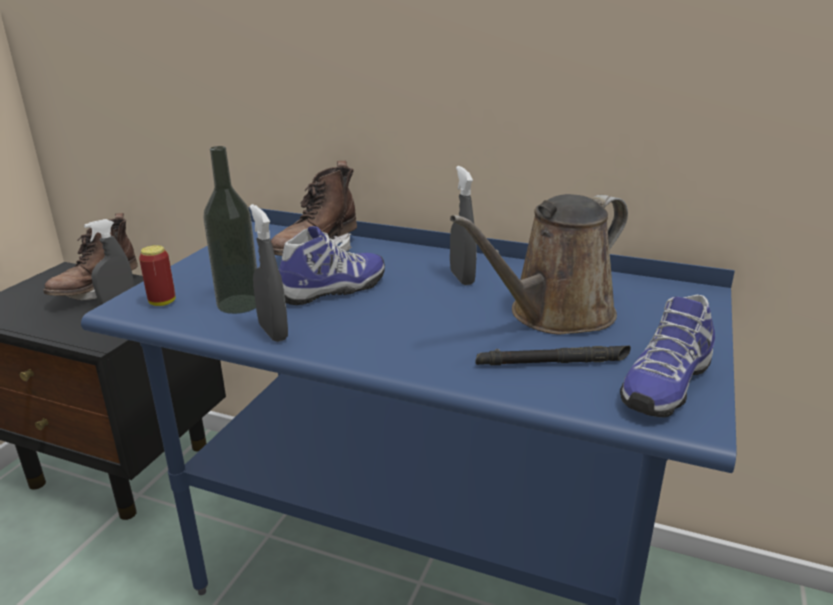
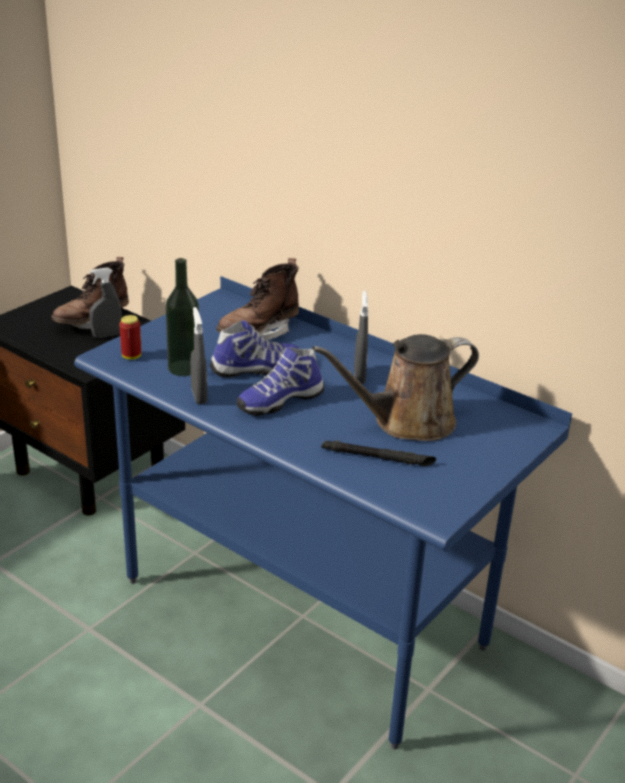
camera: 15 degrees right, 5 degrees up
shoe [620,295,715,417] -> shoe moved to [237,347,324,416]

